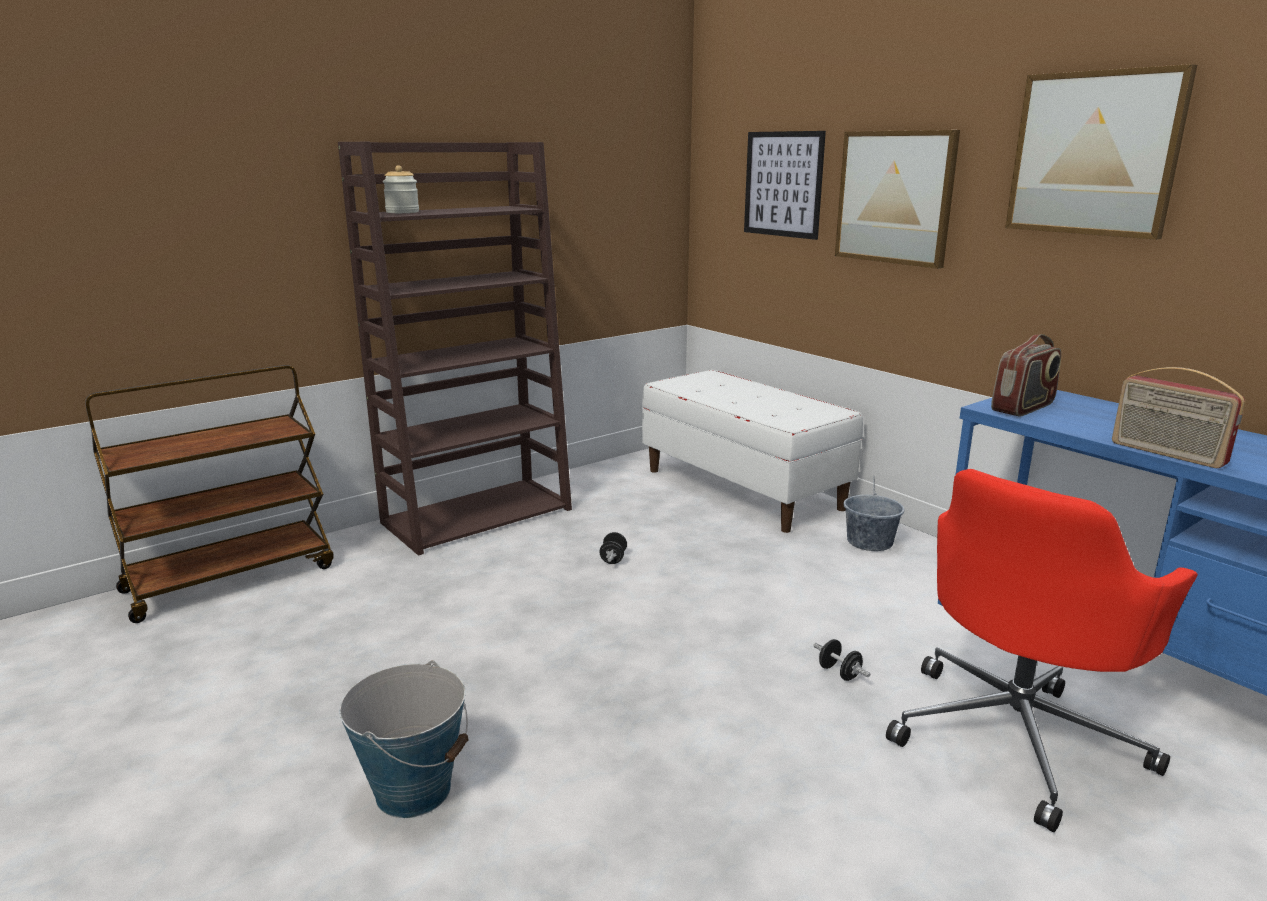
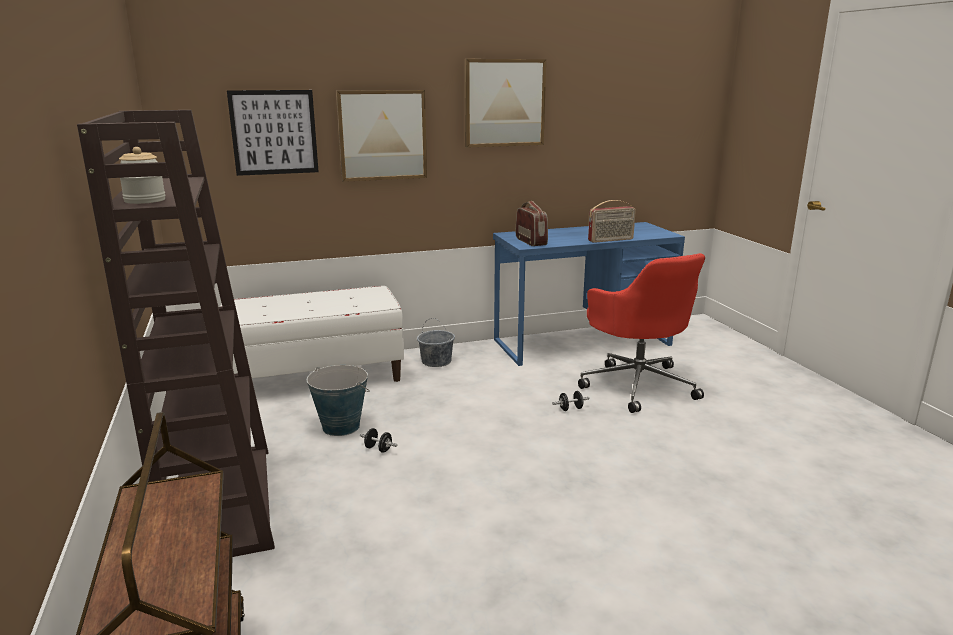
camera: 70 degrees left, 0 degrees up
bucket [339,661,468,818] -> bucket moved to [307,365,370,436]

